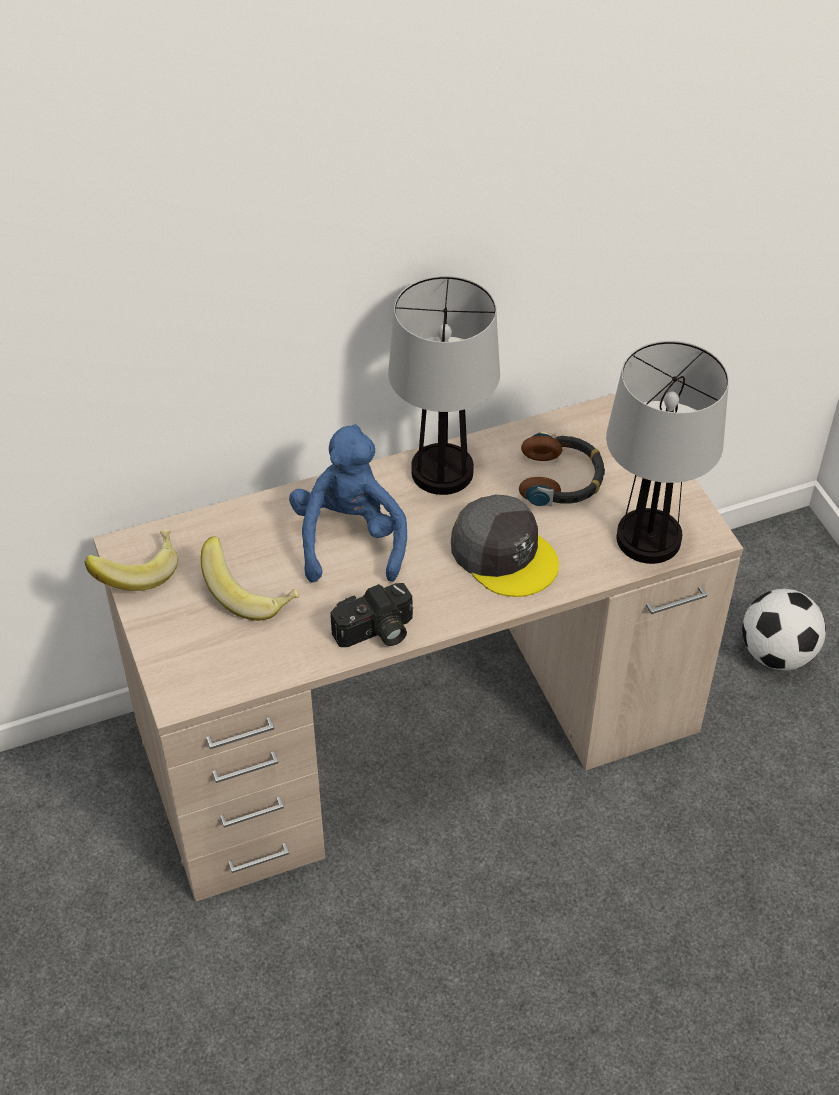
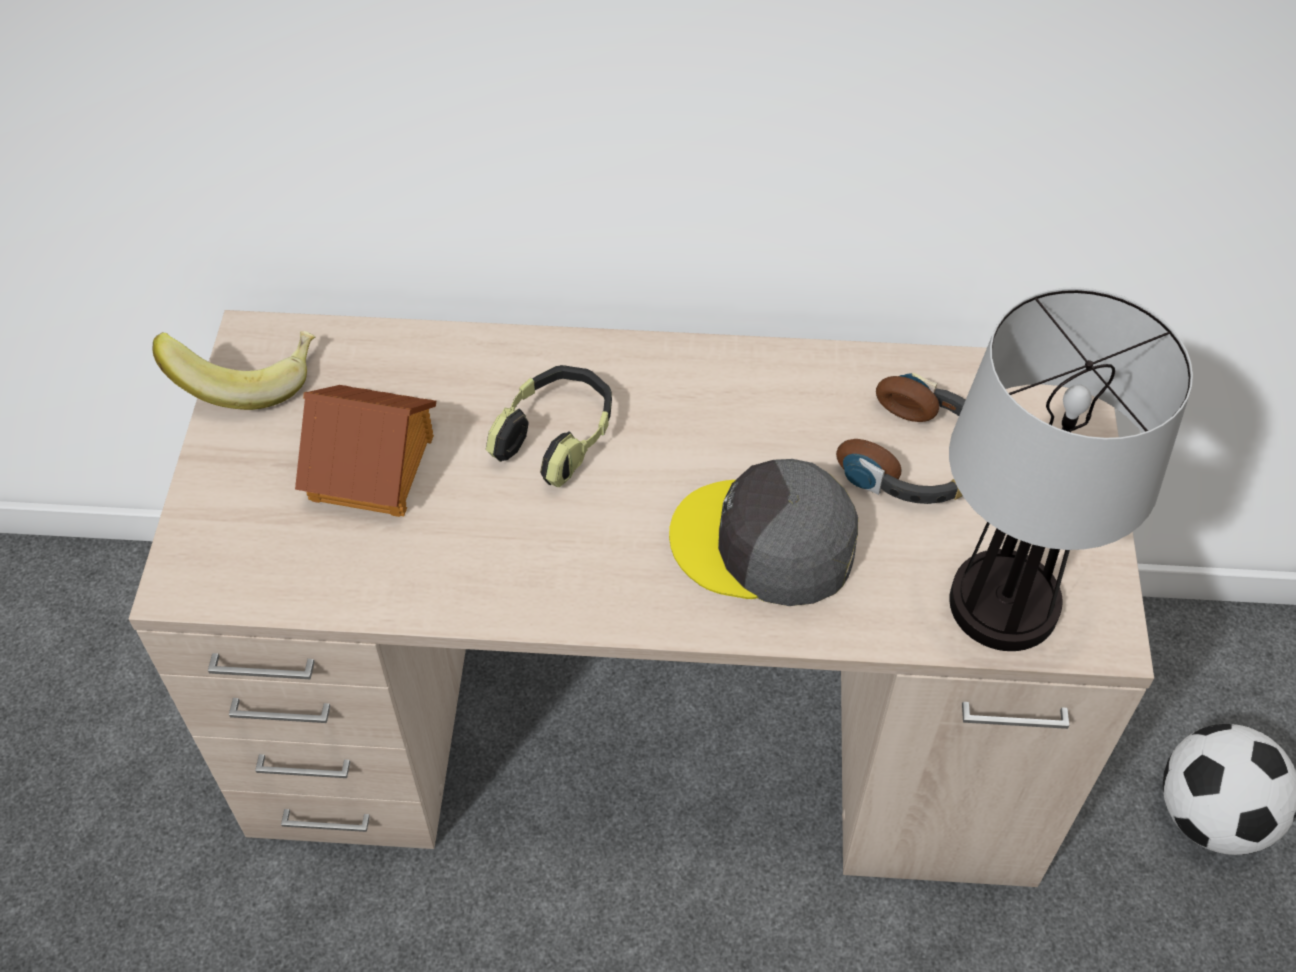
camera: 25 degrees right, 5 degrees up
banana [201,536,300,621] -> toy house [295,385,436,517]
blue plush toy [289,424,407,583] -> headphones [486,365,612,487]
camera [330,583,413,647] -> none
table lamp [388,276,500,495] -> none
grey cap [451,495,559,597] -> grey cap turned 120 degrees clockwise [669,459,858,606]

